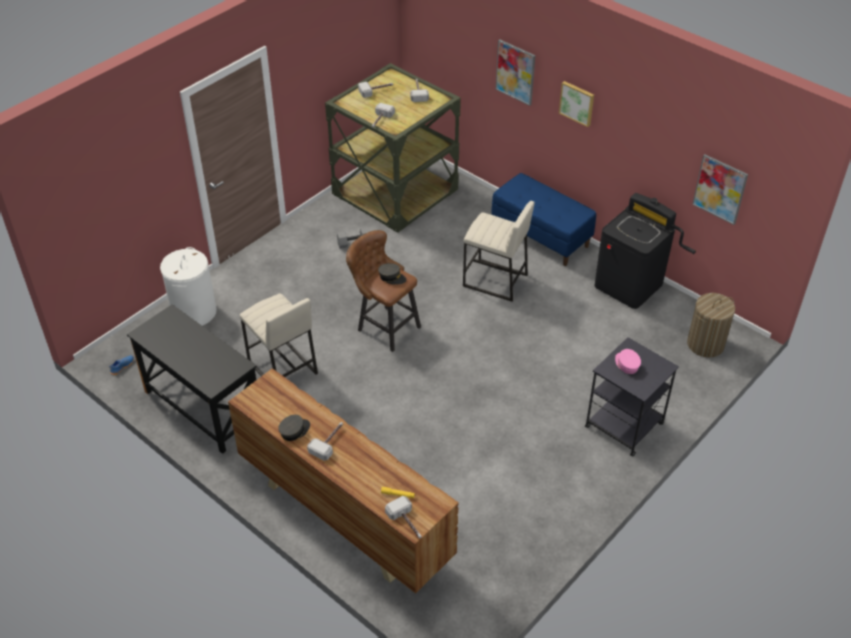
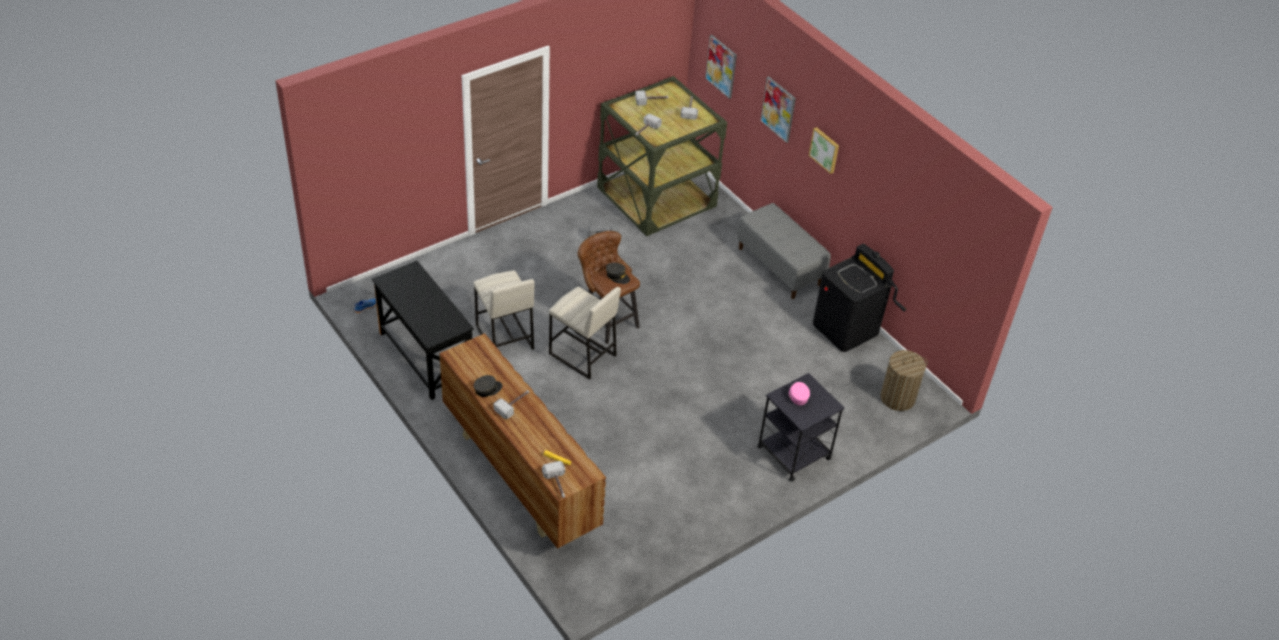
camera: 10 degrees right, 0 degrees up
white laundry basket [160,247,217,326] -> none
beige stool [463,201,534,302] -> beige stool moved to [549,287,621,379]
blue bench [491,173,596,266] -> grey bench [737,203,831,299]
picture [692,154,748,225] -> picture moved to [705,35,737,99]

